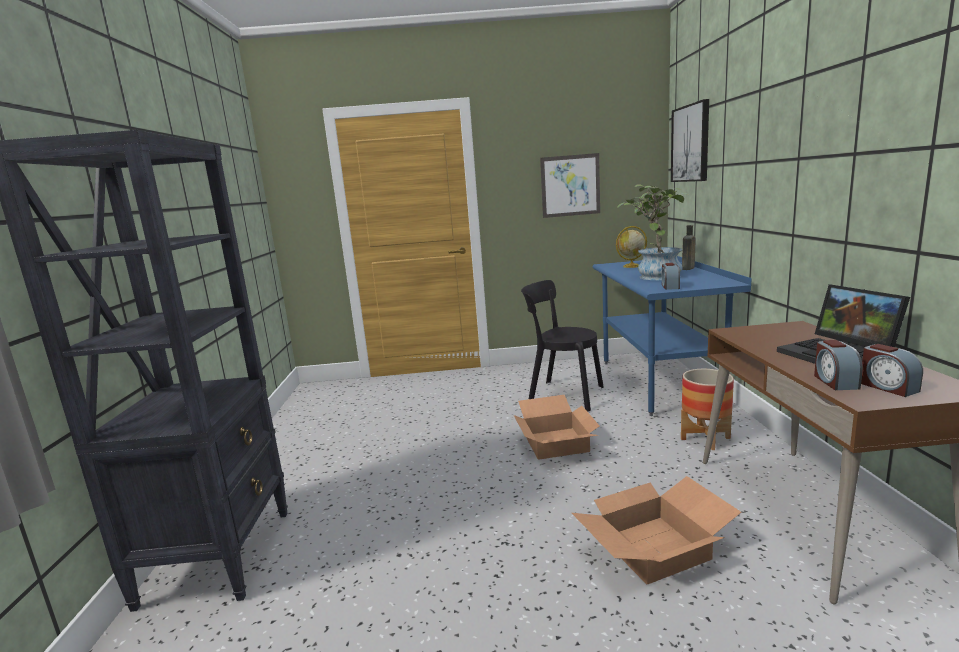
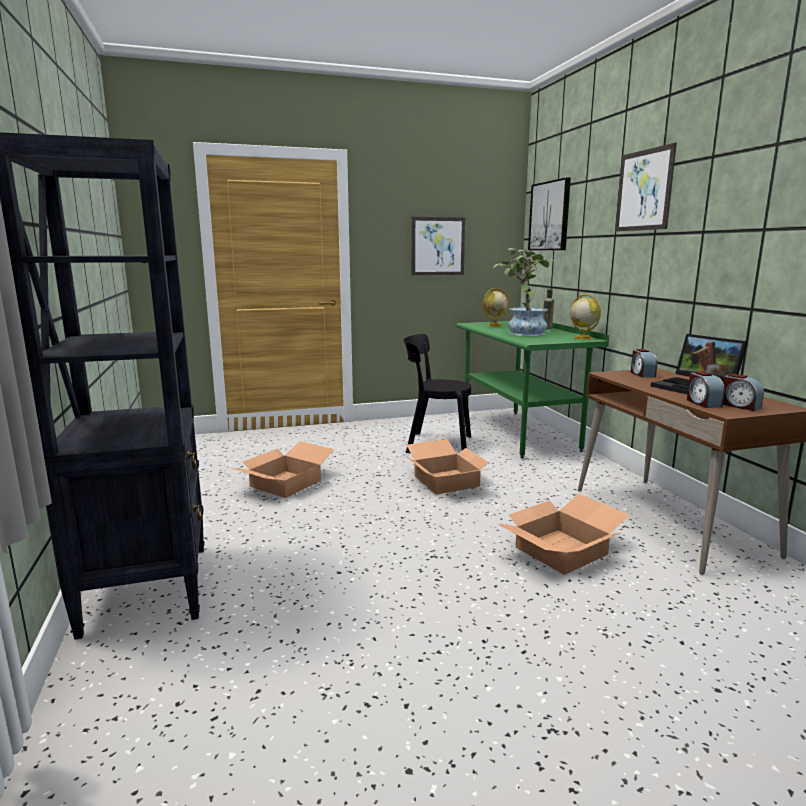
camera: 15 degrees left, 0 degrees up
blue desk [593,256,752,416] -> green desk [456,321,609,459]
alarm clock [662,263,680,290] -> alarm clock moved to [631,349,657,378]
planter [681,369,734,450] -> none
none -> cardboard box [232,441,334,498]
none -> globe [570,294,601,340]
none -> picture [615,143,677,232]

